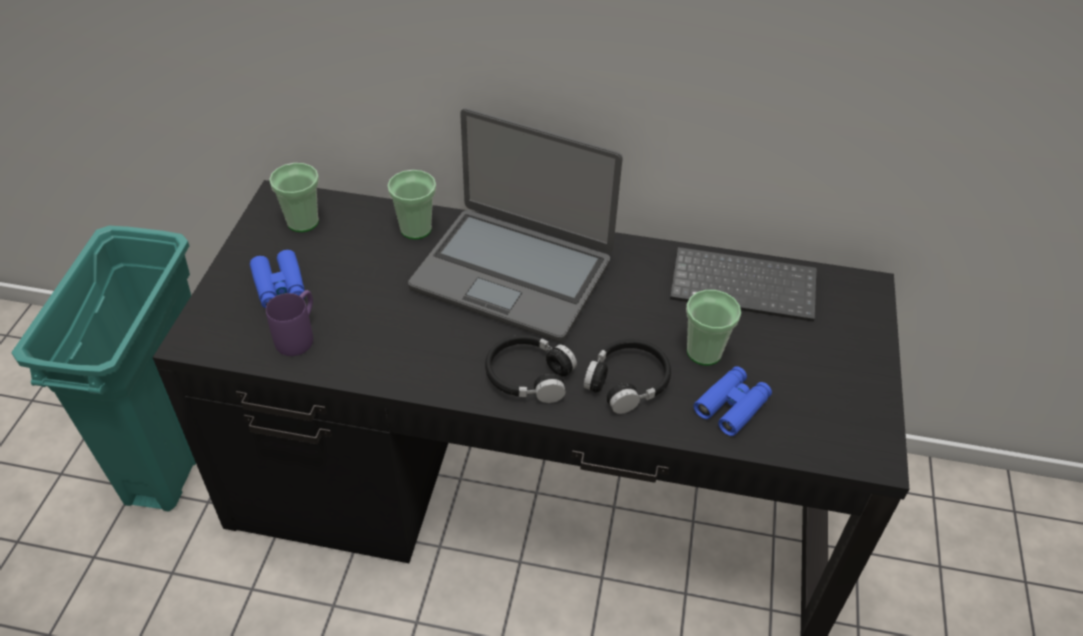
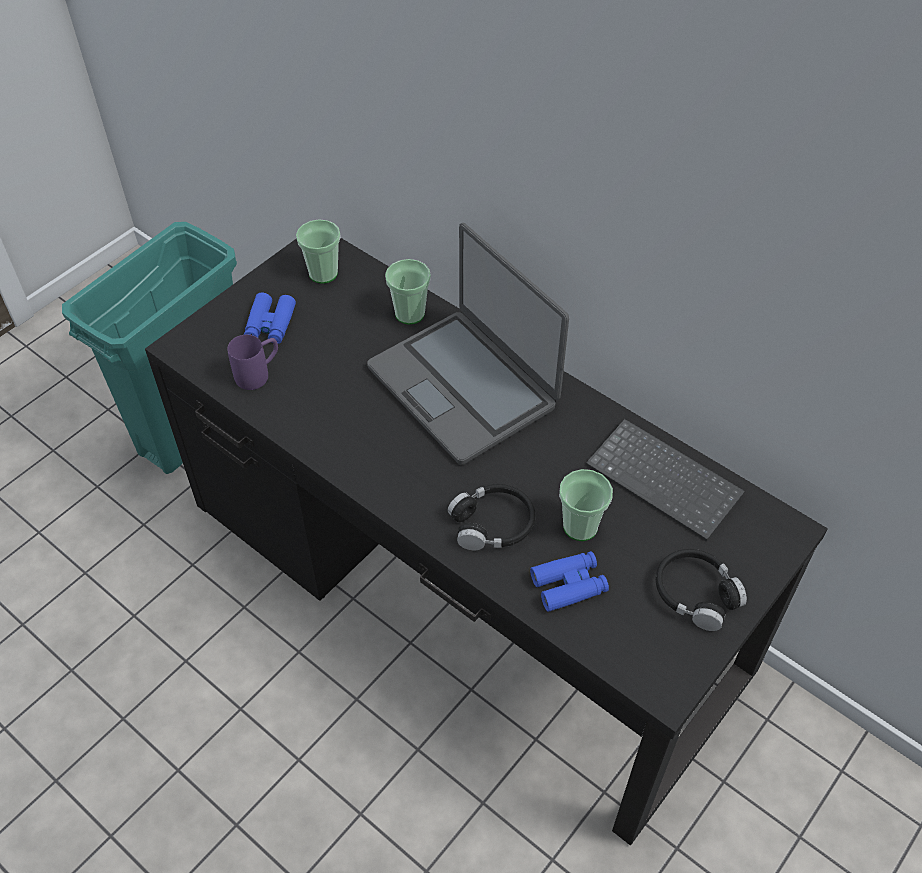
camera: 30 degrees right, 5 degrees up
black headphones [485,335,577,403] -> black headphones moved to [656,549,747,631]

